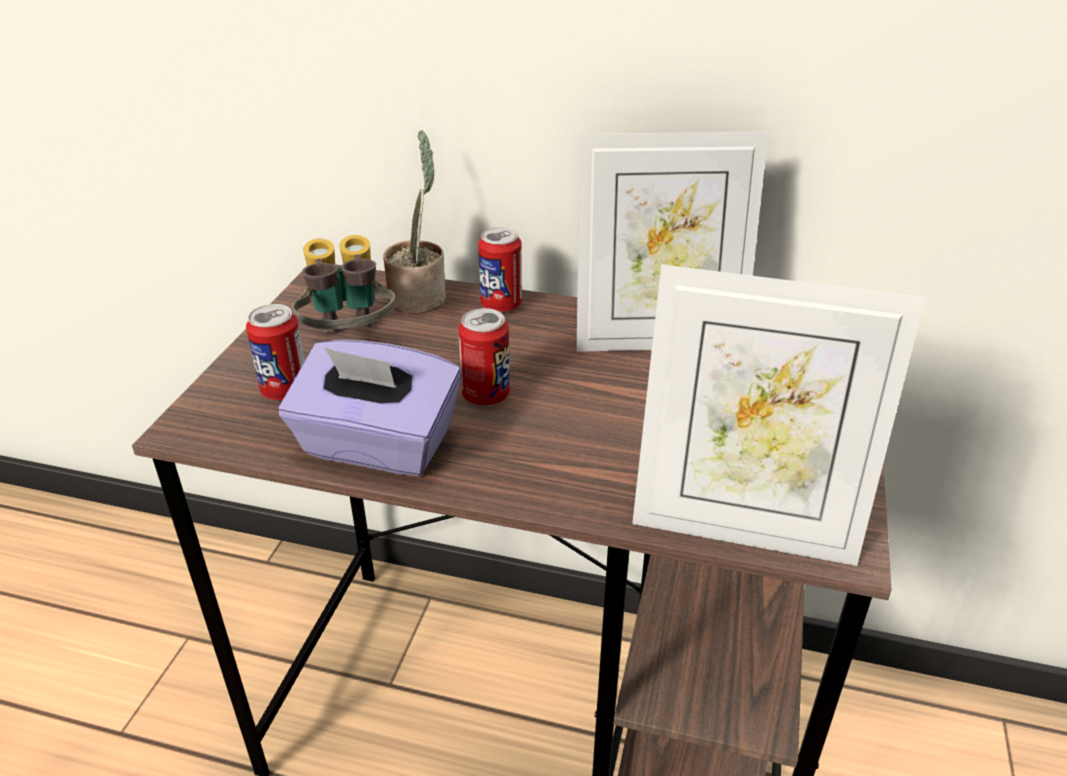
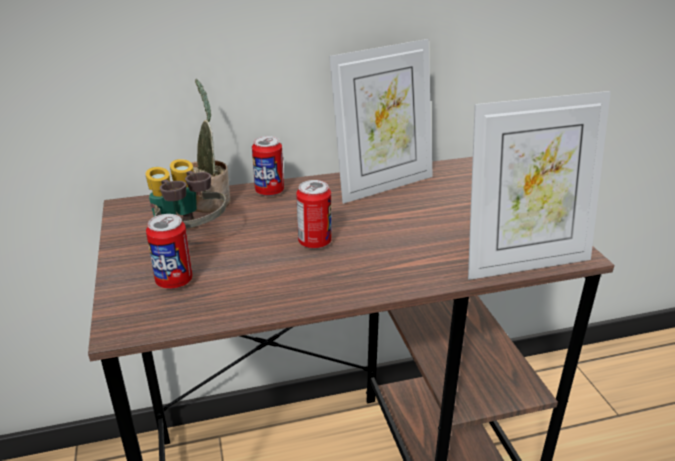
camera: 30 degrees left, 5 degrees down
purple tissue box [279,340,461,476] -> none

